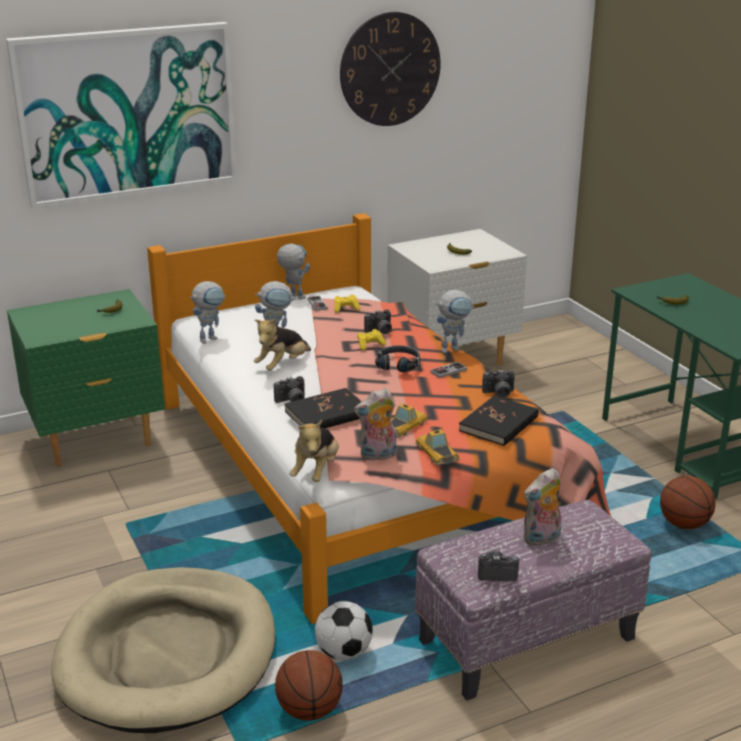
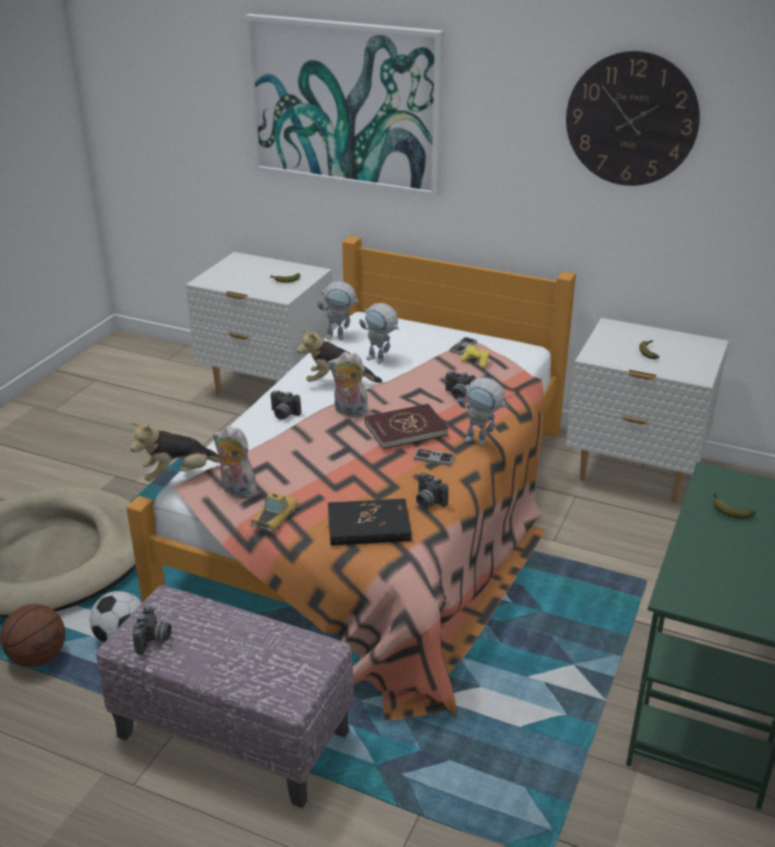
camera: 50 degrees right, 5 degrees up
green nightstand [7,289,165,467] -> white nightstand [186,252,333,395]
toy robot [277,243,310,299] -> none
black book [285,388,362,428] -> none
yellow game controller [357,329,386,350] -> none
black headphones [375,345,420,372] -> red book [365,404,448,449]
toy car [391,403,428,437] -> none
camera [478,550,519,581] -> camera turned 45 degrees clockwise [132,606,171,654]
plush toy [524,468,561,547] -> plush toy moved to [328,352,369,417]
basketball [660,476,716,529] -> none

